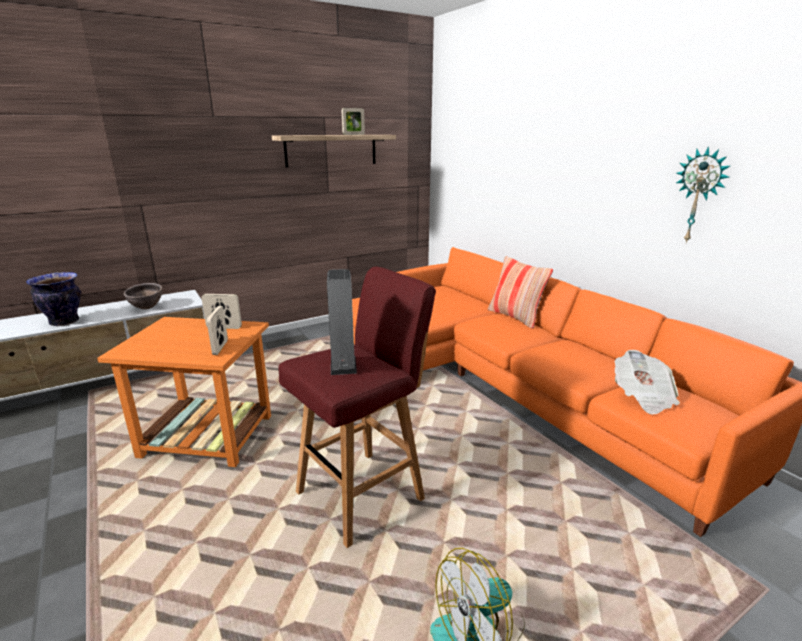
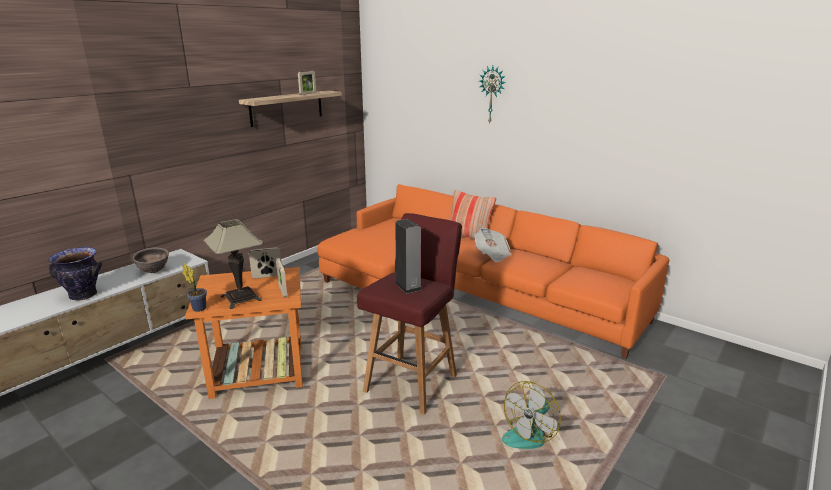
camera: 20 degrees left, 0 degrees up
newspaper [615,350,680,415] -> newspaper moved to [474,228,511,262]
wall clock [676,146,730,243] -> wall clock moved to [479,66,505,123]
none -> potted plant [182,263,207,312]
none -> table lamp [203,219,264,309]

